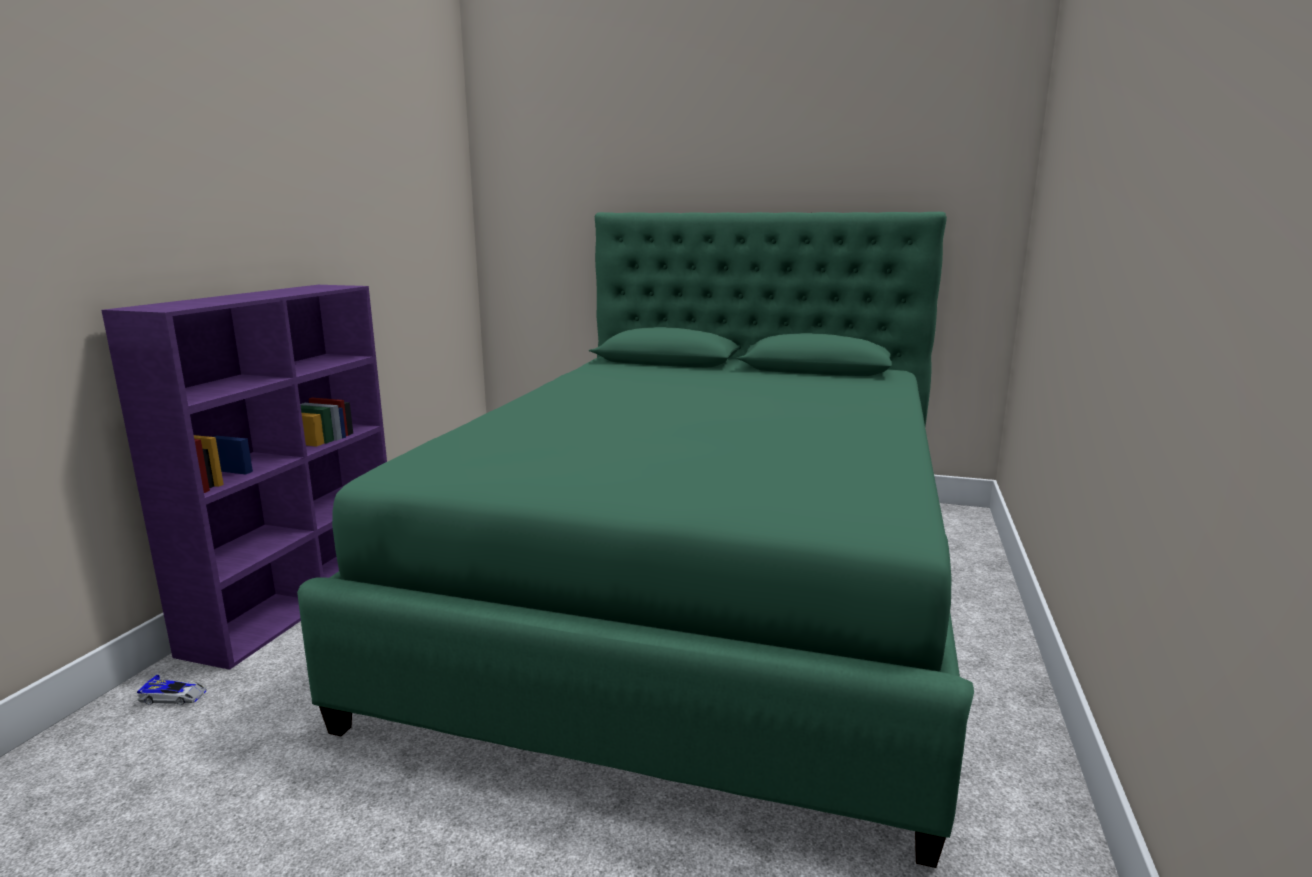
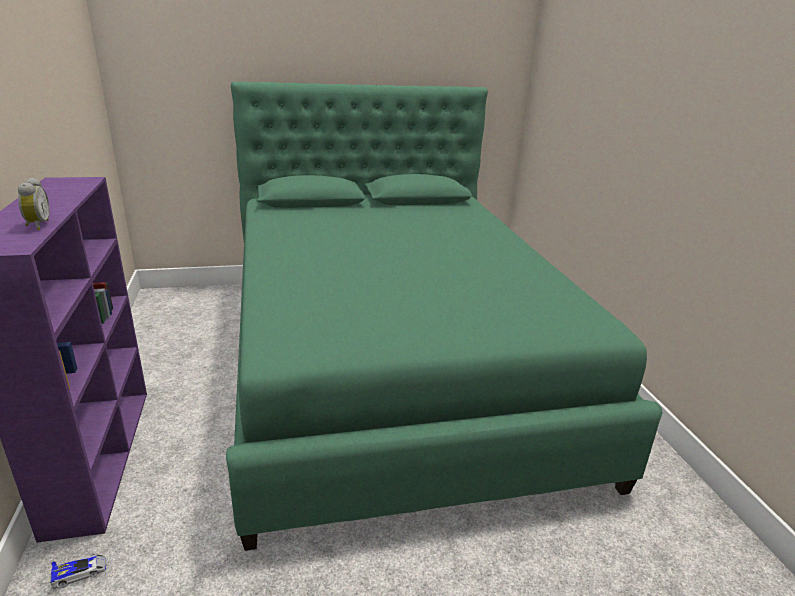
camera: 30 degrees left, 10 degrees up
none -> alarm clock [18,177,49,230]

